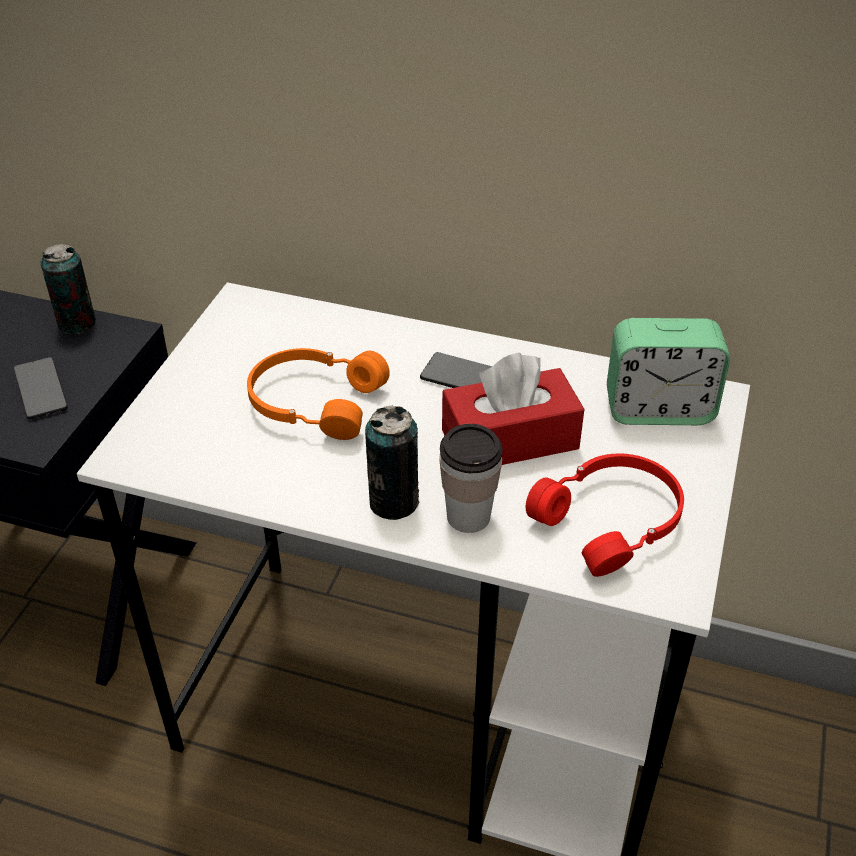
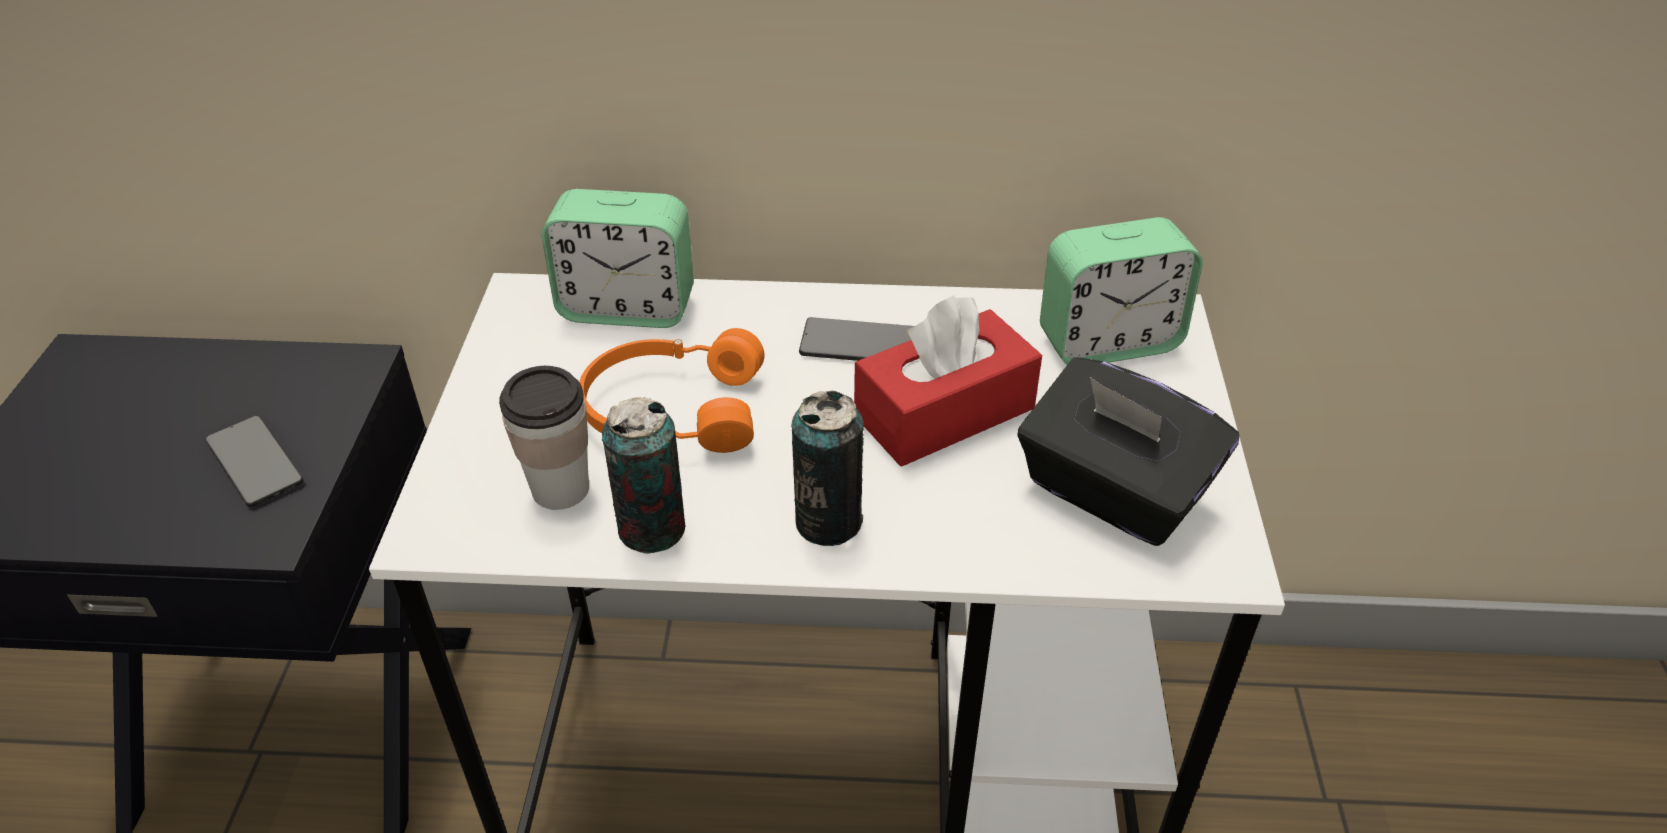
camera: 15 degrees left, 0 degrees up
can [40,244,96,334] -> can moved to [602,397,686,554]
cup [439,424,503,533] -> cup moved to [499,366,589,510]
red headphones [526,454,684,577] -> black tissue box [1017,357,1240,546]
none -> alarm clock [542,189,693,328]

